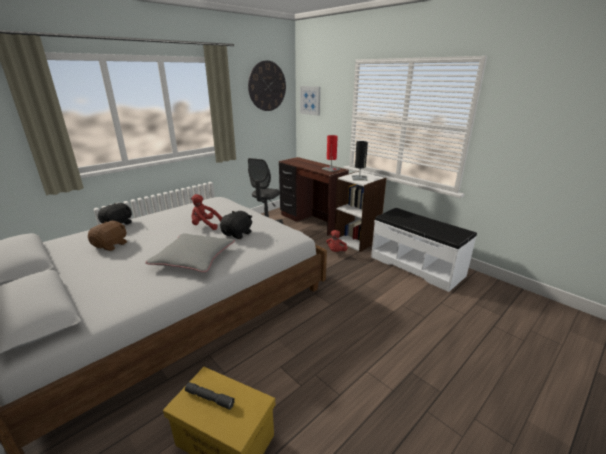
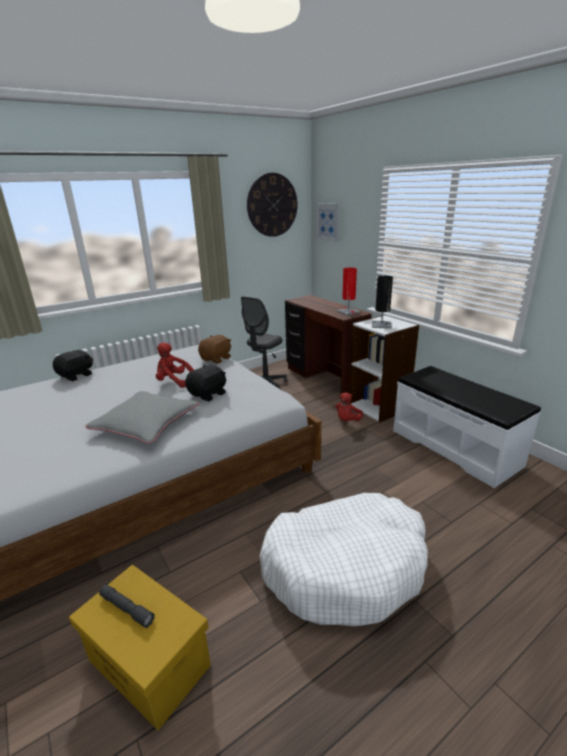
camera: 10 degrees right, 0 degrees up
brown plush toy [88,221,127,251] -> brown plush toy moved to [198,335,231,364]
none -> white dog bed [259,493,428,627]

